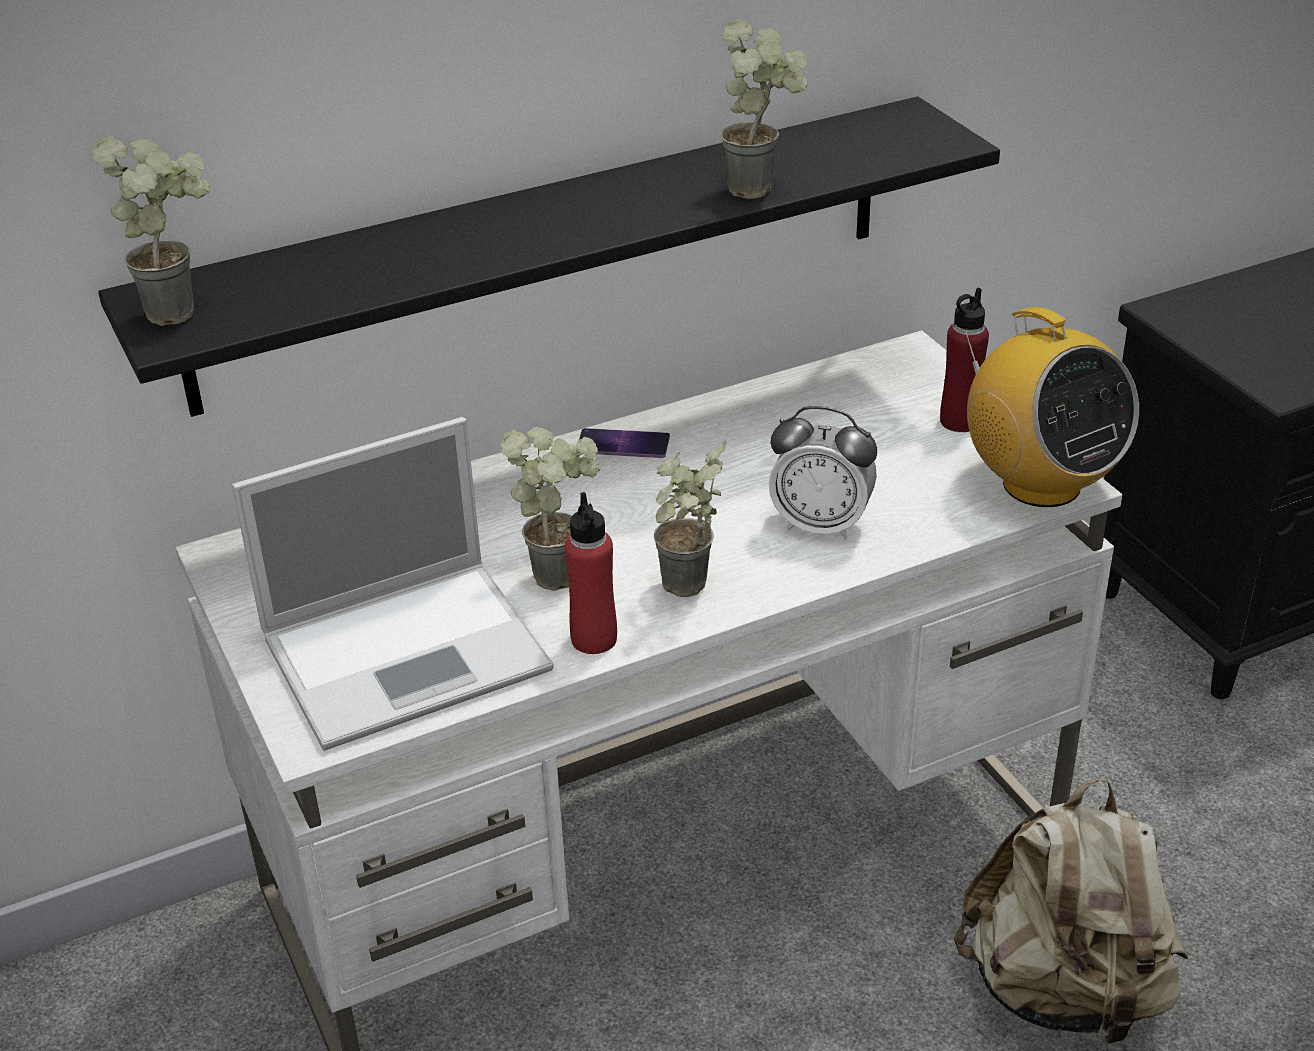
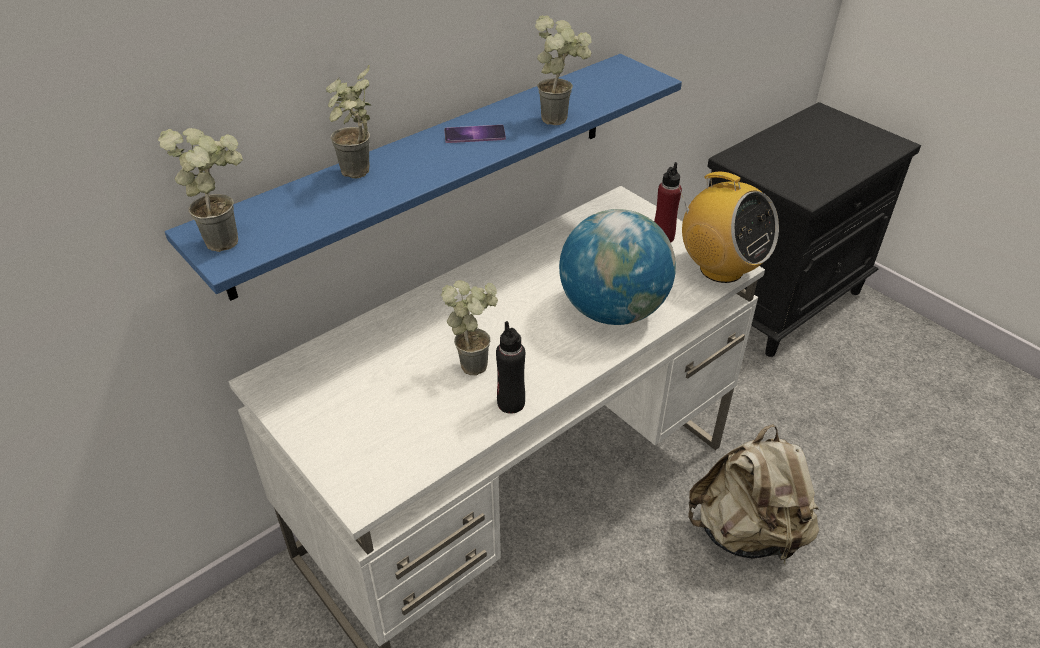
camera: 15 degrees left, 5 degrees up
black shelf [98,97,1000,417] -> blue shelf [165,54,682,301]
laptop [232,417,553,751] -> none
red bottle [565,492,617,654] -> black bottle [496,321,525,414]
phone [577,428,670,458] -> phone moved to [444,125,506,143]
potted plant [654,441,726,597] -> potted plant moved to [326,65,371,178]
alarm clock [769,406,877,540] -> globe [559,209,676,325]

